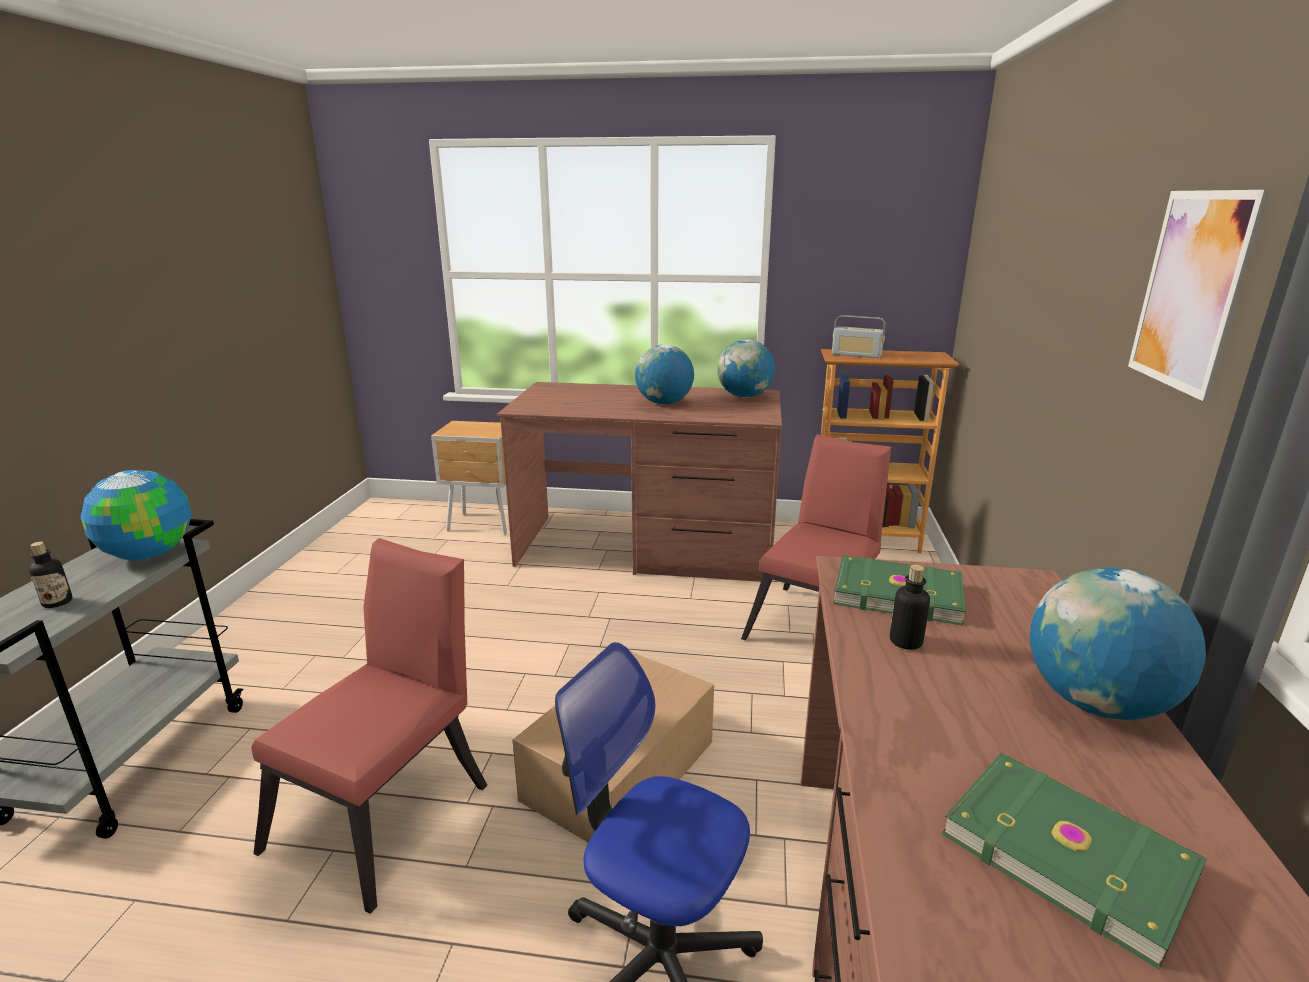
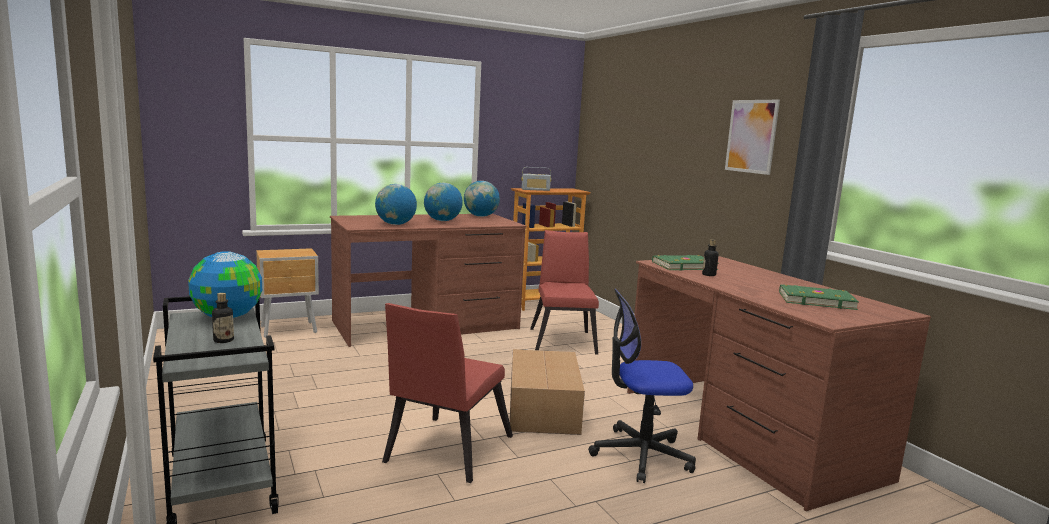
camera: 35 degrees left, 10 degrees down
red chair [251,538,487,914] -> red chair turned 150 degrees counterclockwise [382,303,513,483]
globe [1030,568,1206,720] -> globe moved to [375,184,417,225]

